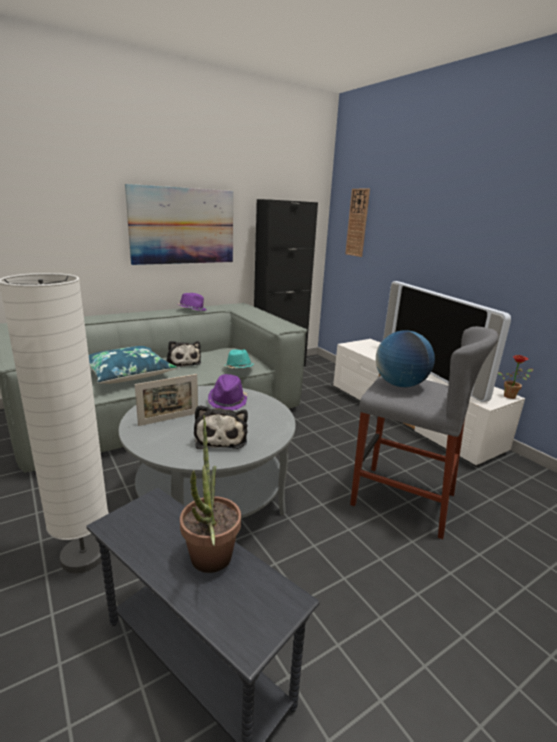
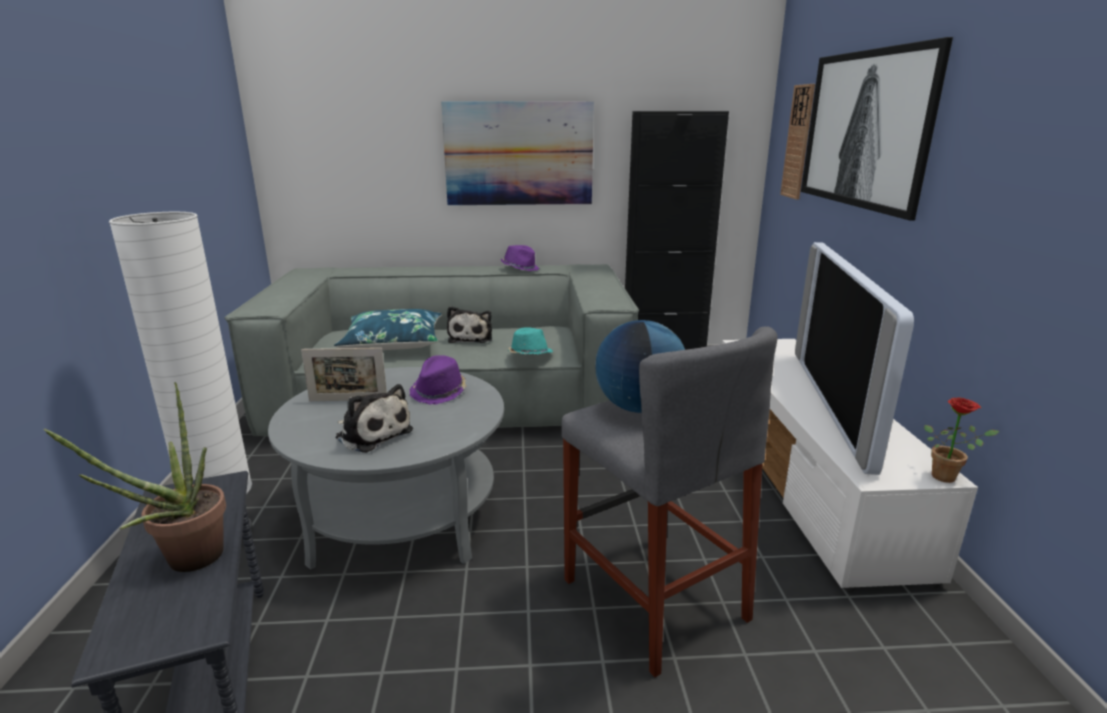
camera: 30 degrees right, 0 degrees up
plush toy [194,405,248,449] -> plush toy turned 75 degrees counterclockwise [335,384,413,453]
none -> picture [801,37,953,220]

